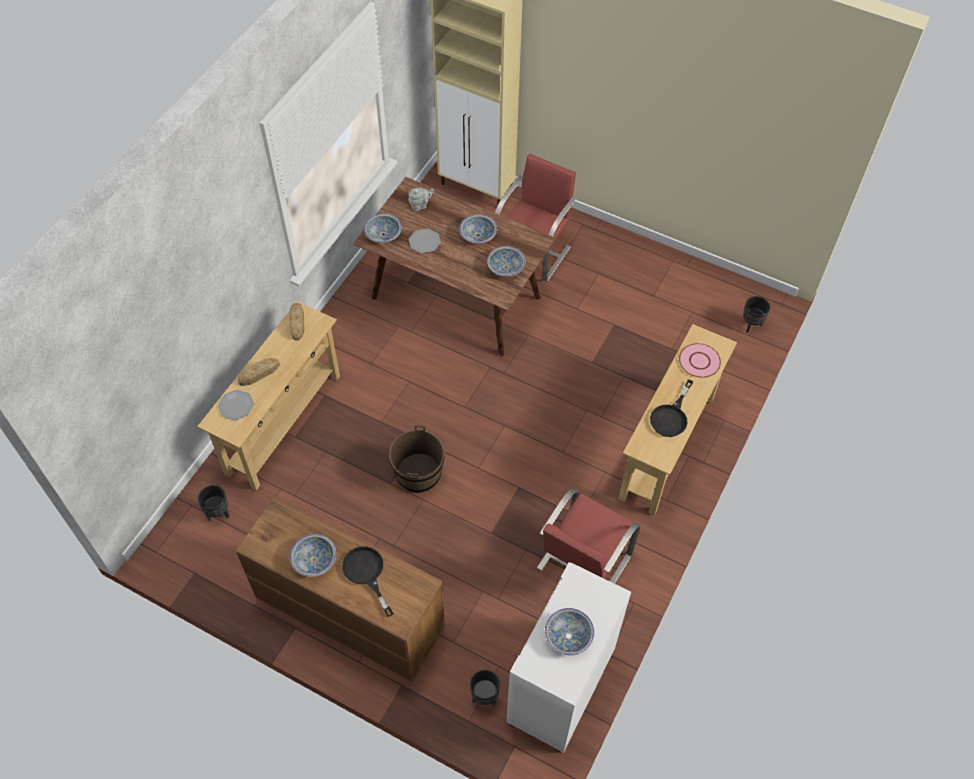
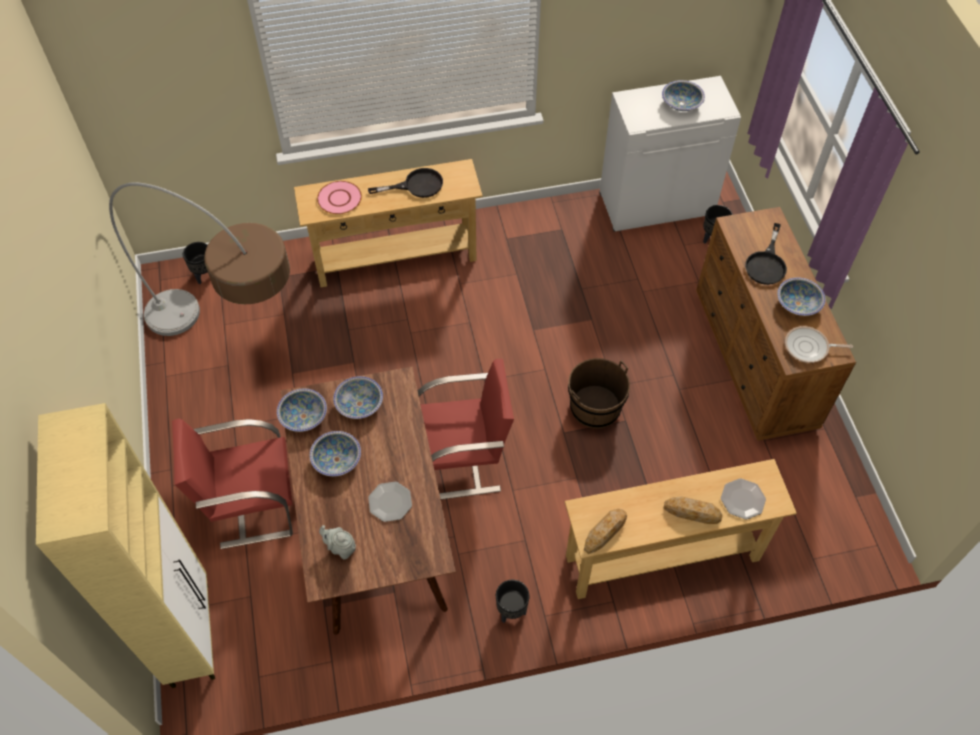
camera: 130 degrees left, 0 degrees up
black planter [198,485,230,522] -> black planter moved to [496,580,530,623]
bowl [364,214,402,243] -> bowl moved to [277,389,327,432]
red chair [537,488,641,584] -> red chair moved to [418,359,514,499]
none -> floor lamp [109,182,290,336]
none -> frying pan [785,326,853,363]

